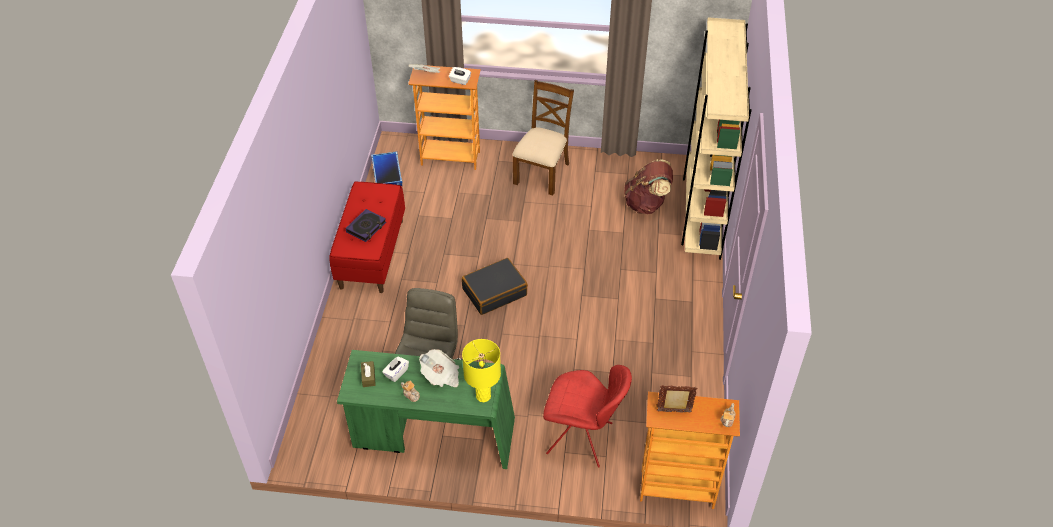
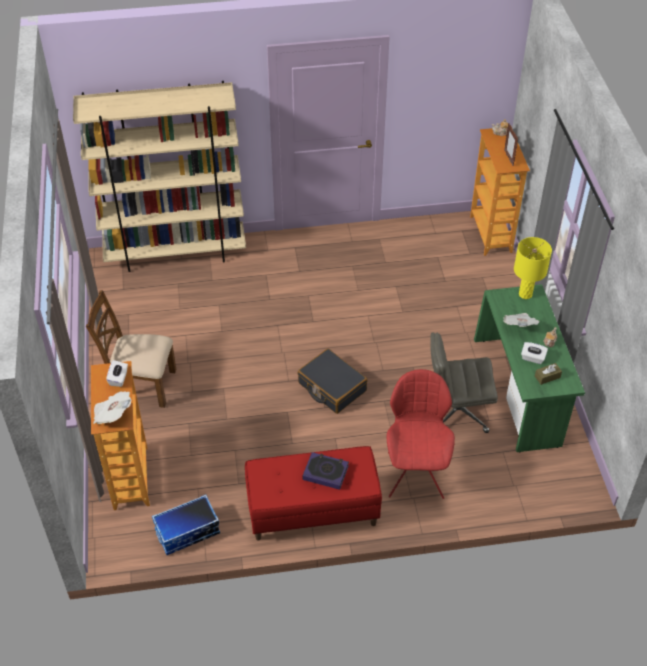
camera: 105 degrees left, 0 degrees up
red chair [543,365,632,467] -> red chair moved to [387,369,455,499]
brown backpack [624,159,673,214] -> none

